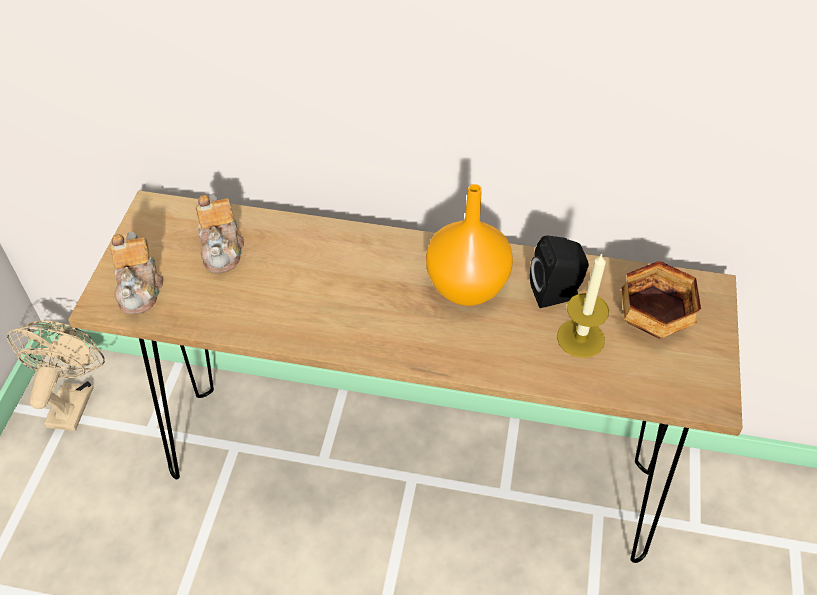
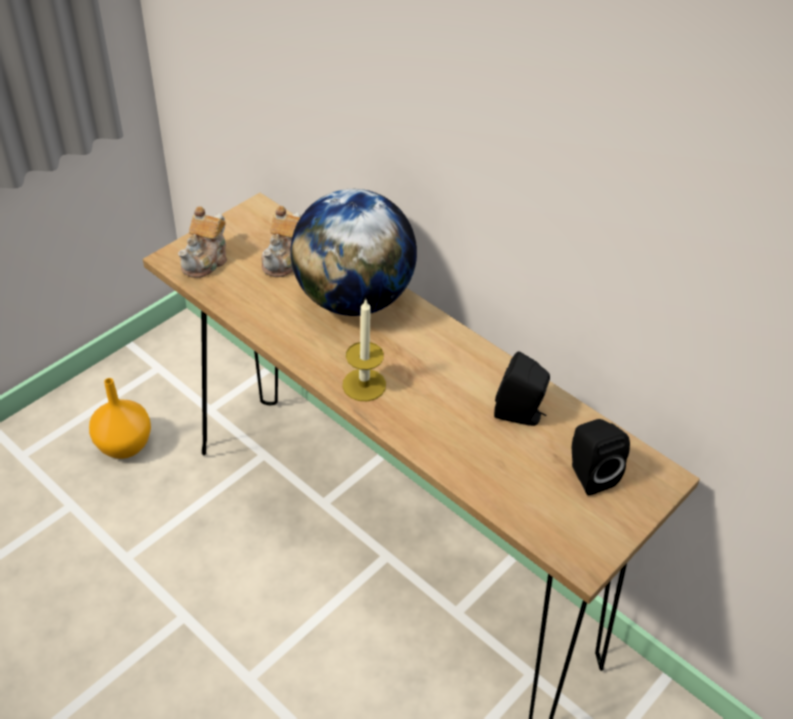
camera: 30 degrees right, 5 degrees down
beige fan [7,320,105,431] -> none
orange vase [426,184,513,306] -> orange vase moved to [89,378,151,459]
candle [557,252,609,358] -> candle moved to [343,299,386,401]
bowl [622,261,701,339] -> black speaker [572,419,630,496]
none -> globe [290,189,417,316]

